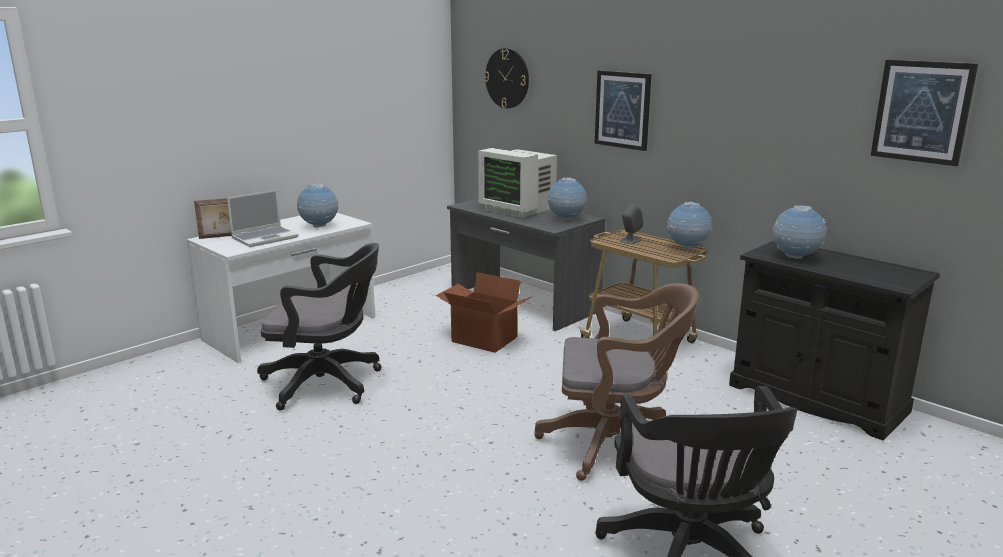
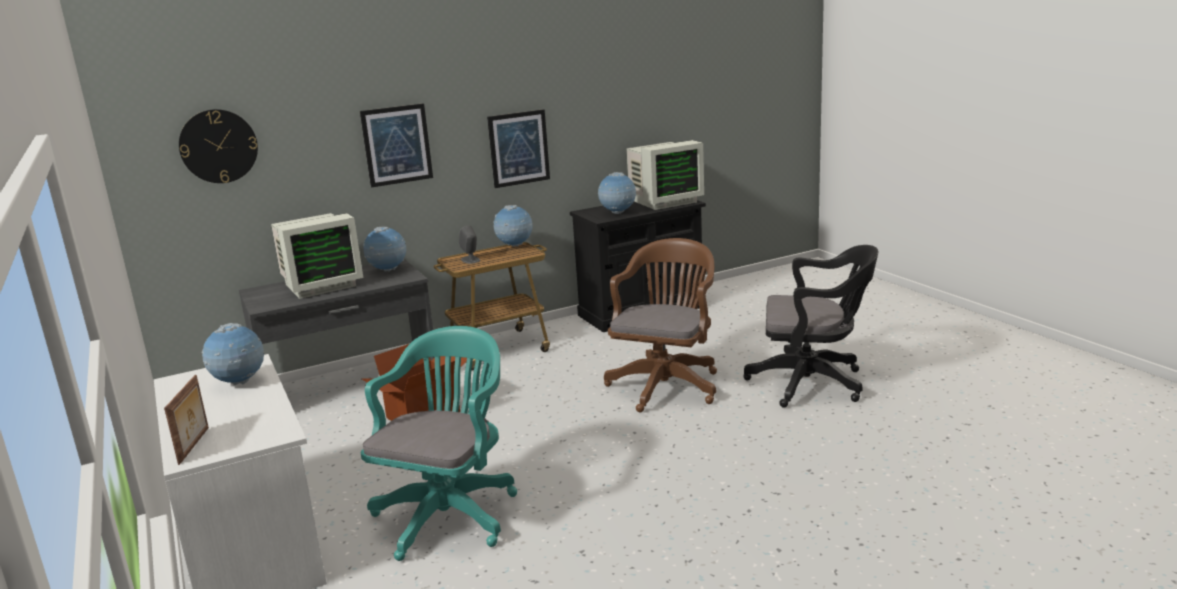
camera: 70 degrees left, 0 degrees up
laptop [227,190,299,247] -> none
black office chair [257,243,381,410] -> turquoise office chair [361,326,517,561]
picture [871,60,978,166] -> picture moved to [487,109,550,188]
none -> monitor [626,140,704,210]

